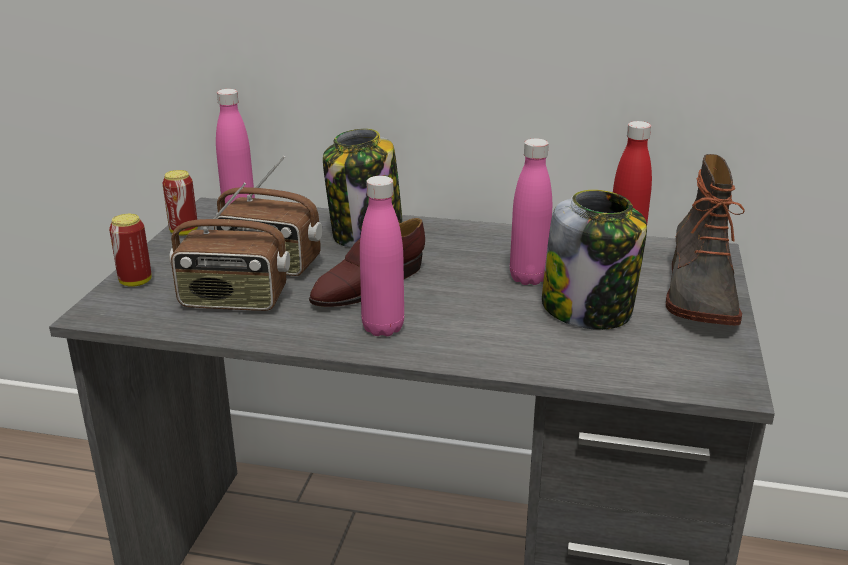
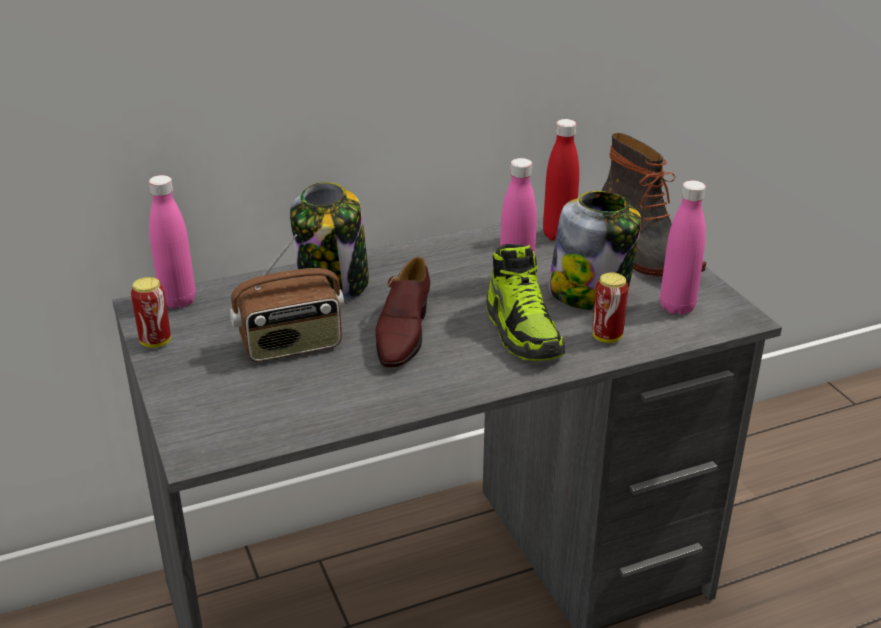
camera: 35 degrees left, 5 degrees up
can [109,214,151,287] -> can moved to [592,272,628,343]
radio [169,183,290,311] -> none
pink bottle [360,176,404,336] -> pink bottle moved to [660,180,706,315]
none -> shoe [486,244,565,361]

